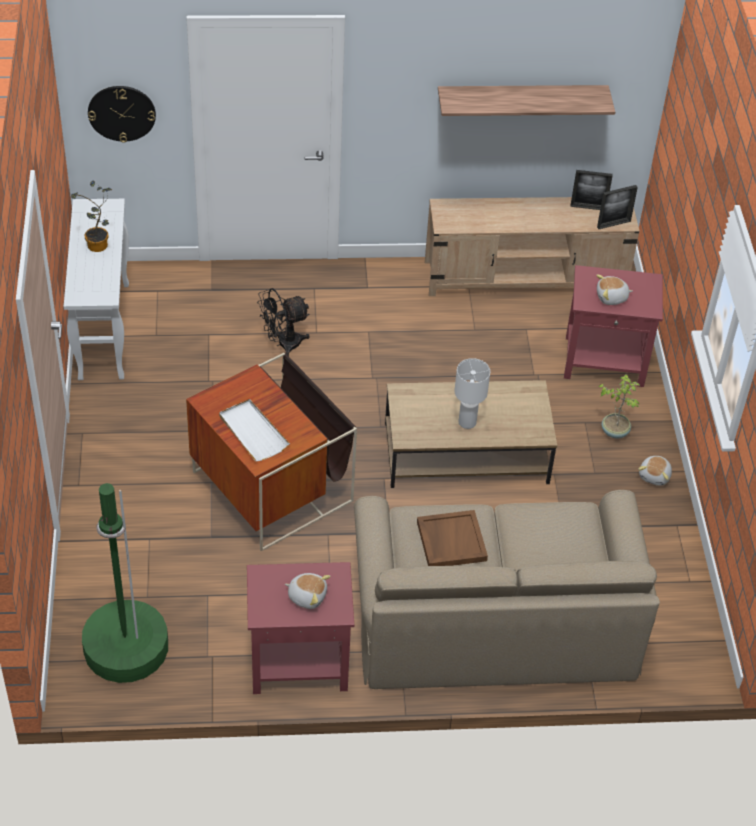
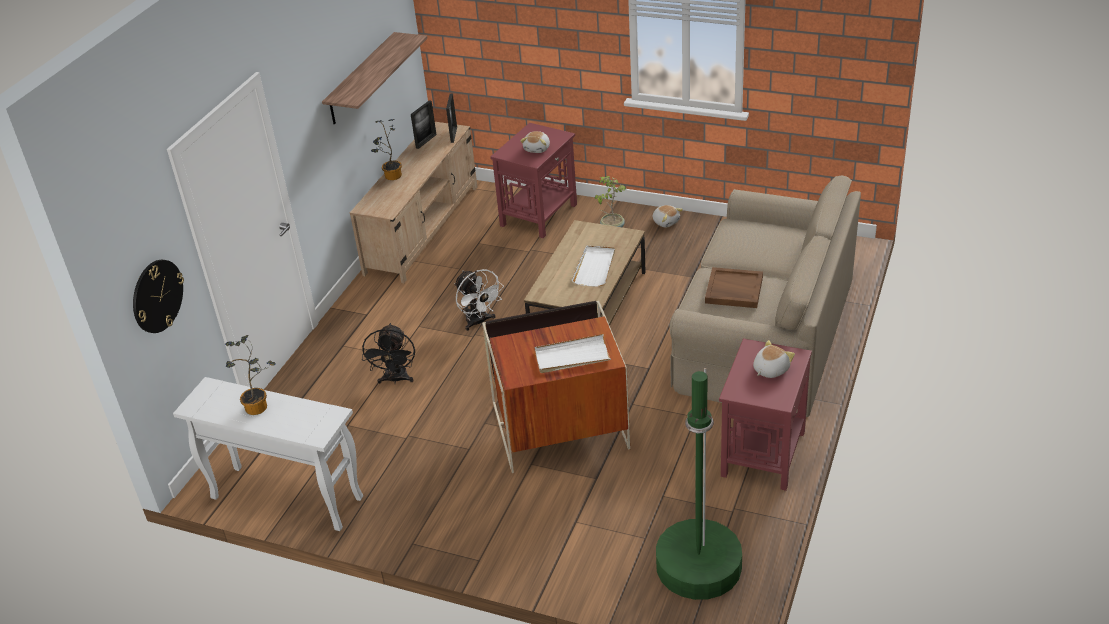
camera: 60 degrees left, 10 degrees down
white table lamp [454,358,490,429] -> white tray [572,245,615,287]
none -> potted plant [371,119,402,180]
none -> white fan [454,269,504,331]

